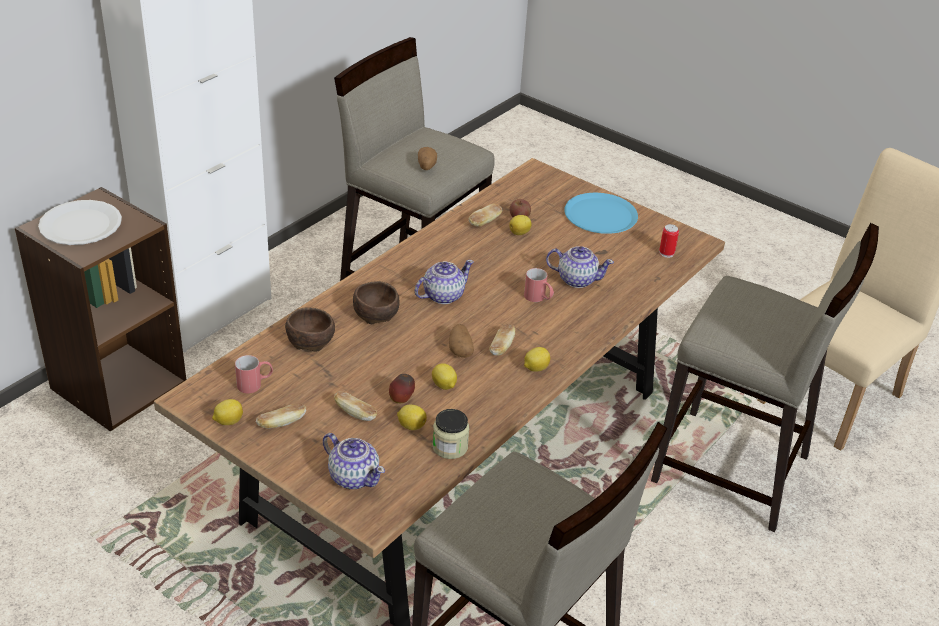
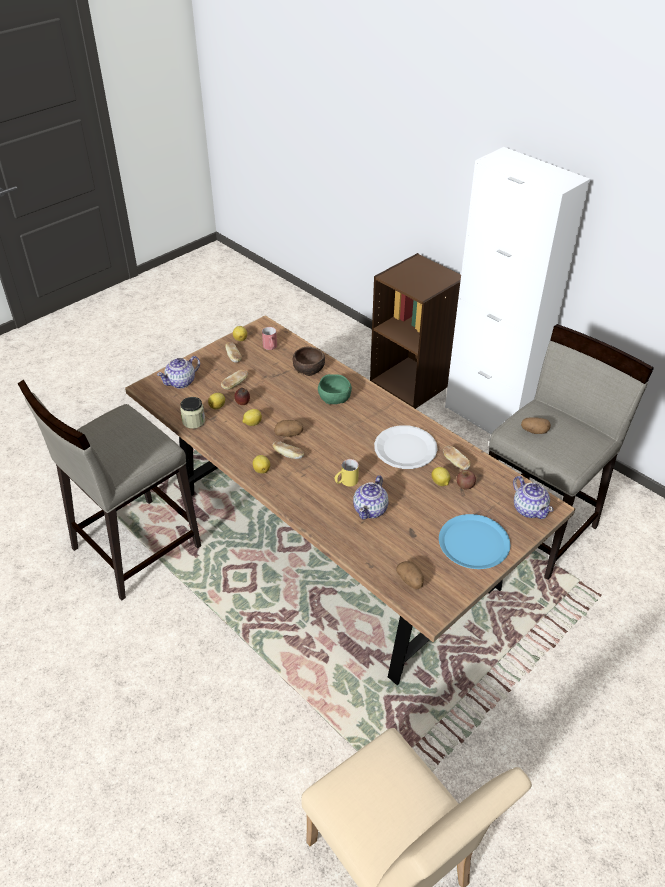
camera: 100 degrees right, 5 degrees up
white plate [38,200,122,245] -> white plate moved to [374,425,438,469]
brown bowl [353,281,400,324] -> green bowl [318,374,352,404]
teapot [415,260,474,304] -> teapot moved to [513,476,553,519]
red mug [524,268,554,302] -> yellow mug [334,459,359,487]
beige stool [651,223,879,532] -> none
can [659,224,679,258] -> potato [396,561,424,589]

